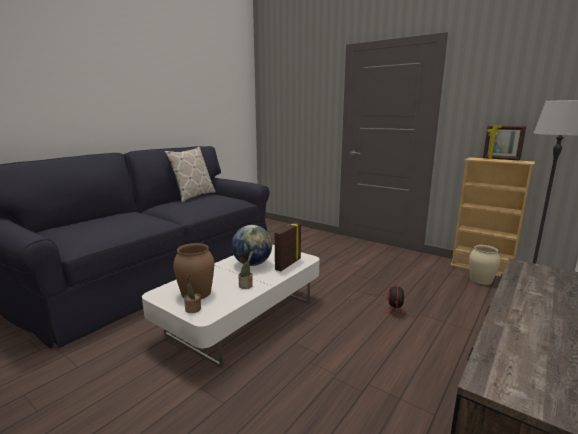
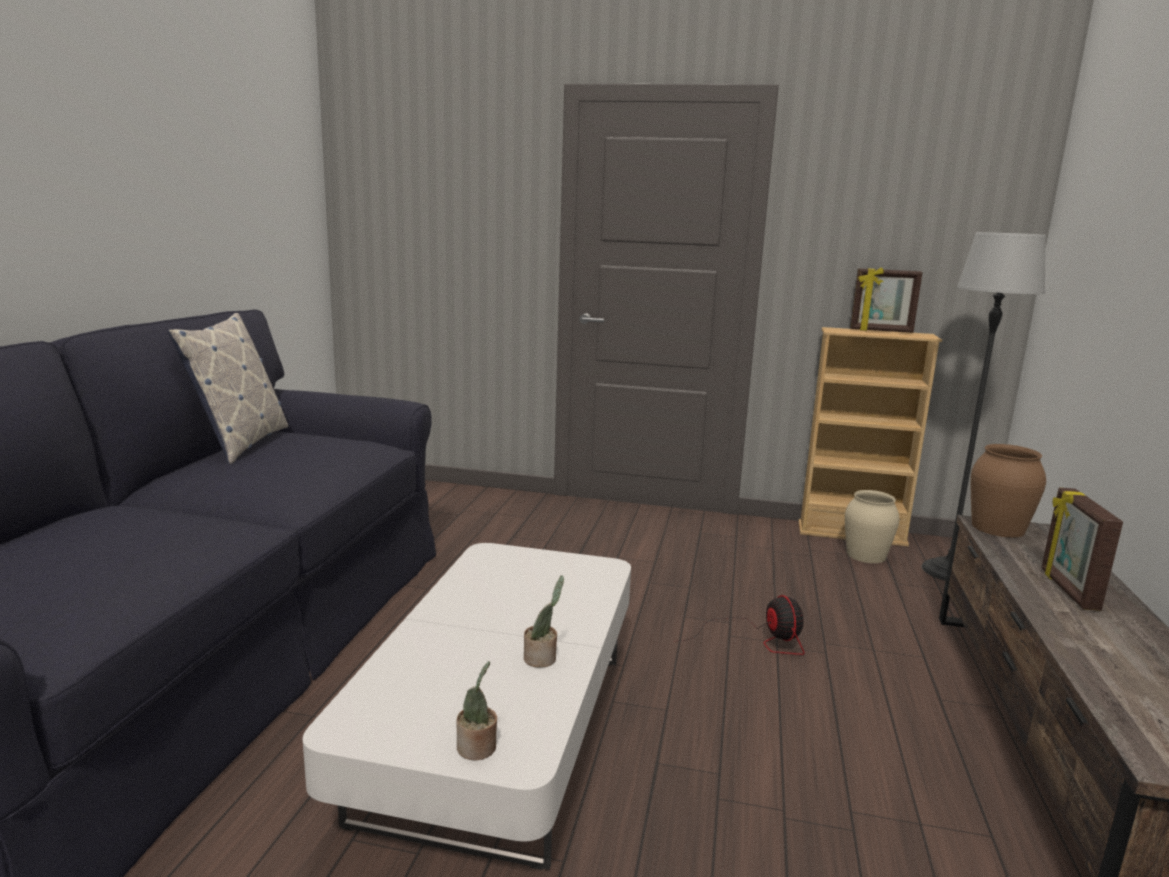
camera: 25 degrees left, 0 degrees up
brown vase [173,243,214,299] -> brown vase moved to [971,444,1046,538]
globe [231,225,272,266] -> none
picture frame [275,223,301,271] -> picture frame moved to [1041,488,1123,611]

